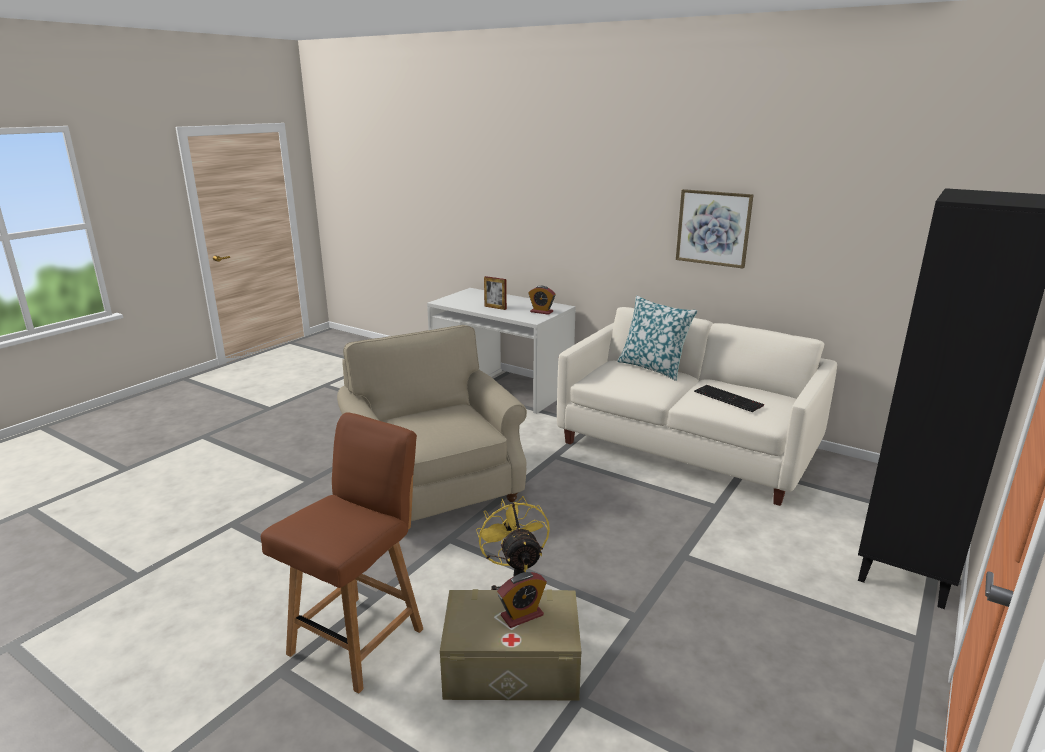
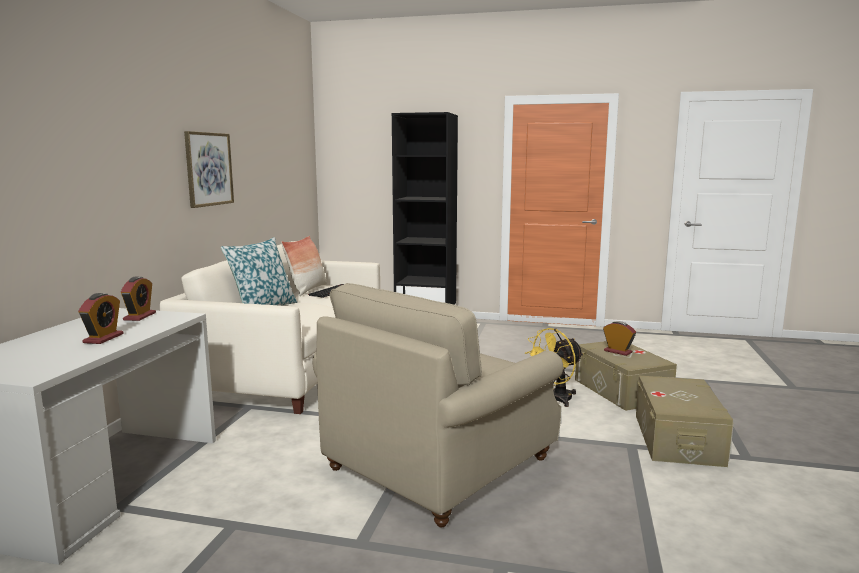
camera: 110 degrees left, 10 degrees down
brown chair [261,412,423,693] -> beige storage box [636,376,734,467]
picture frame [484,276,507,310] -> alarm clock [78,293,124,344]
none -> pillow [281,236,327,296]

